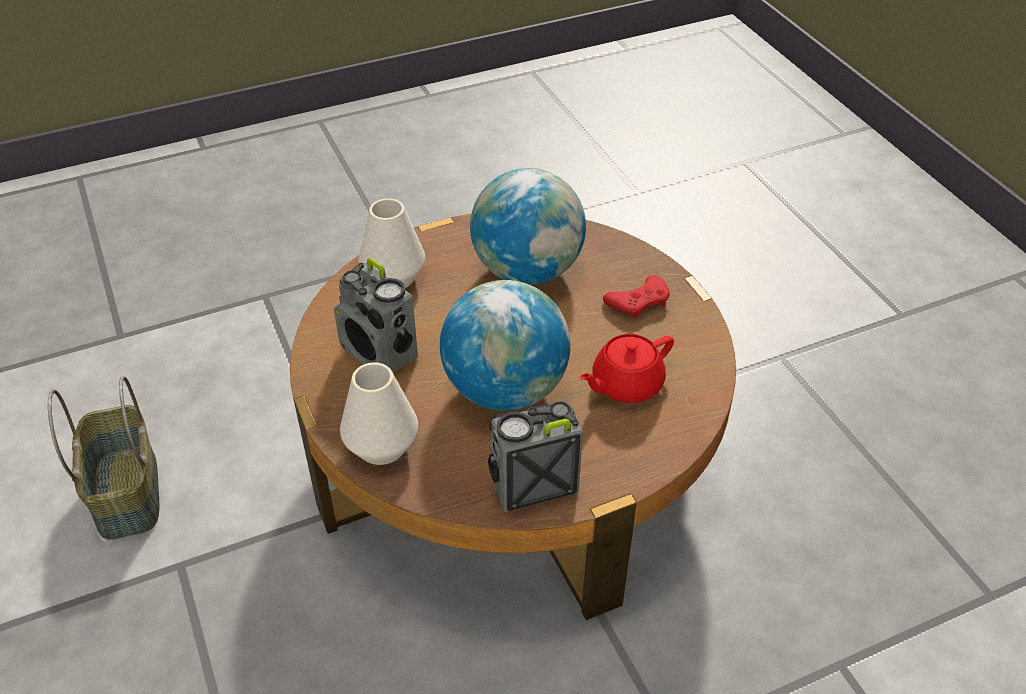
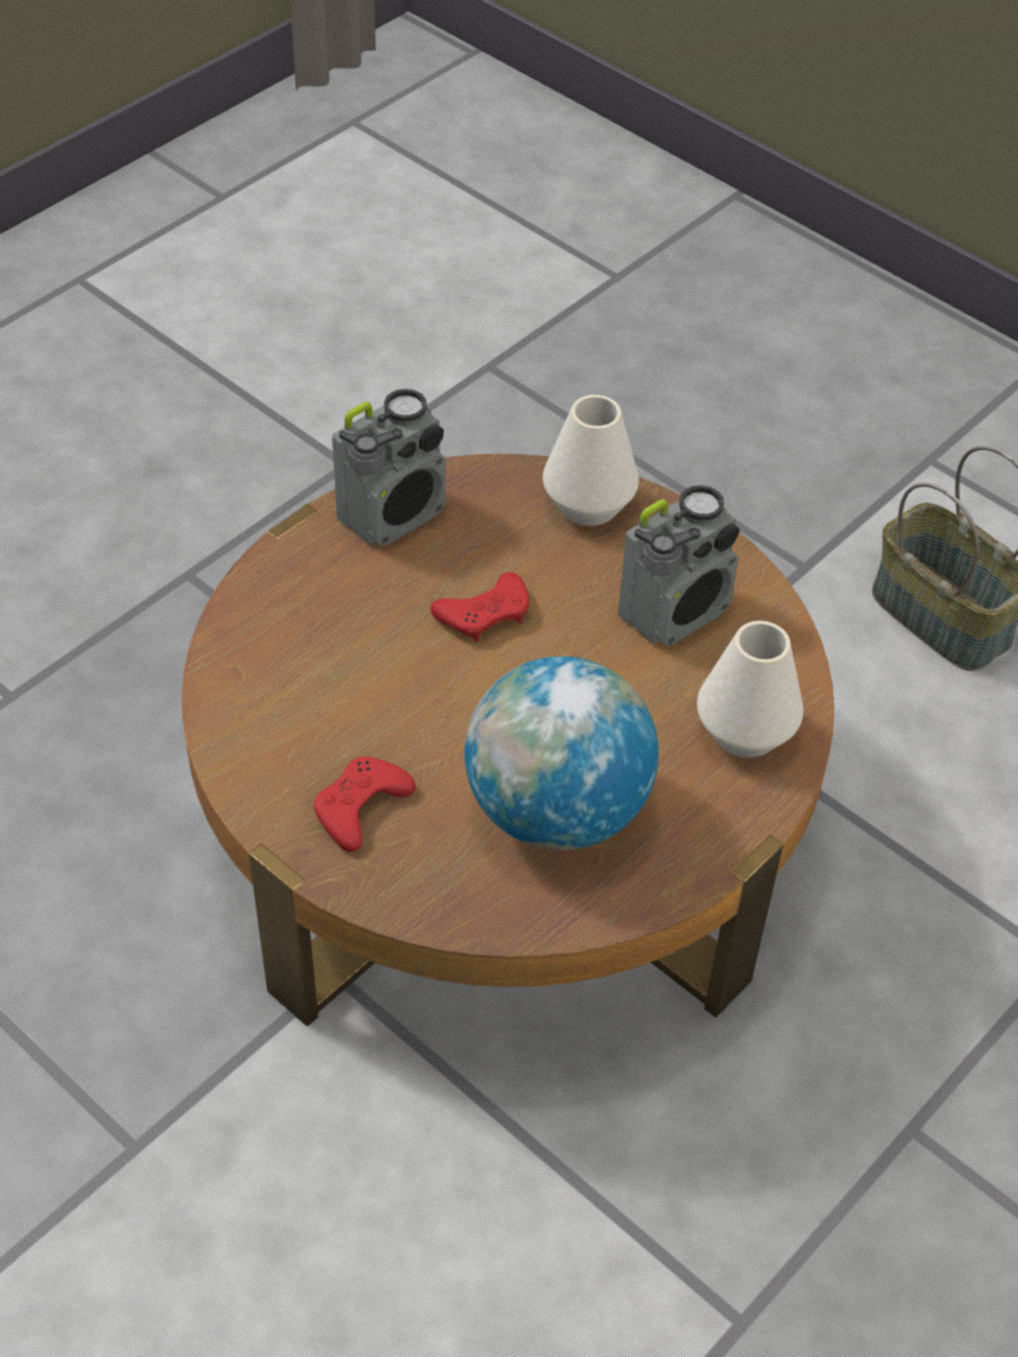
camera: 155 degrees right, 5 degrees up
radio [334,258,418,373] -> radio turned 120 degrees clockwise [618,485,740,647]
globe [440,280,570,411] -> red game controller [431,572,529,642]
red teapot [580,334,674,403] -> none

